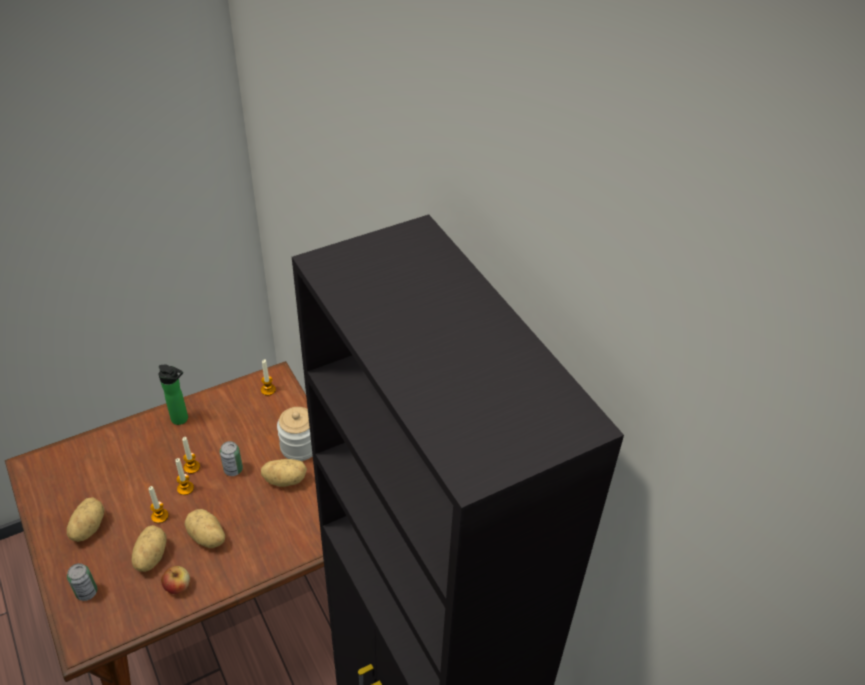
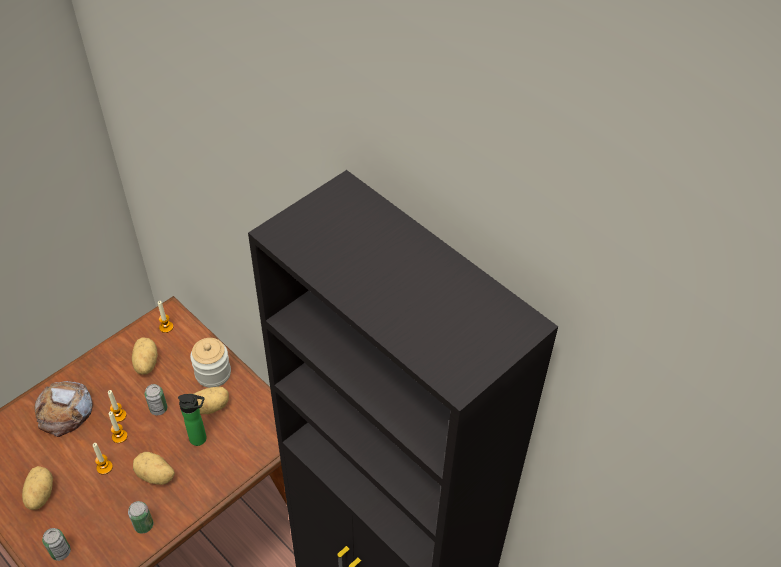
camera: 15 degrees left, 5 degrees up
potato [131,525,167,572] -> potato moved to [132,337,158,375]
bottle [159,364,188,425] -> bottle moved to [178,394,207,446]
apple [161,566,190,594] -> can [128,501,153,533]
none -> bread [34,381,93,437]

